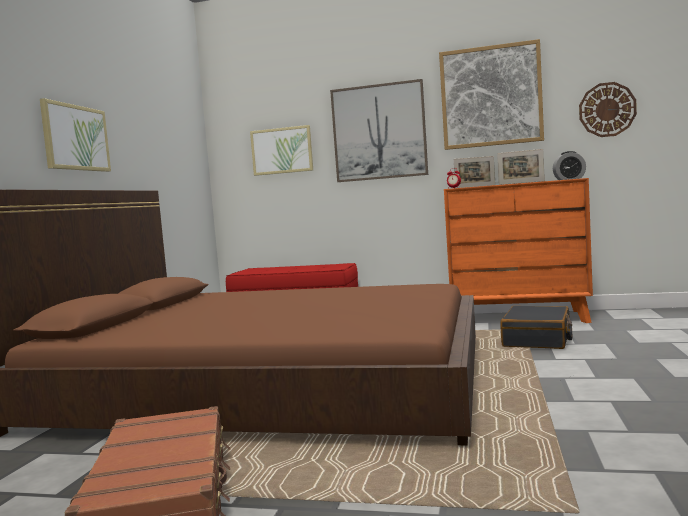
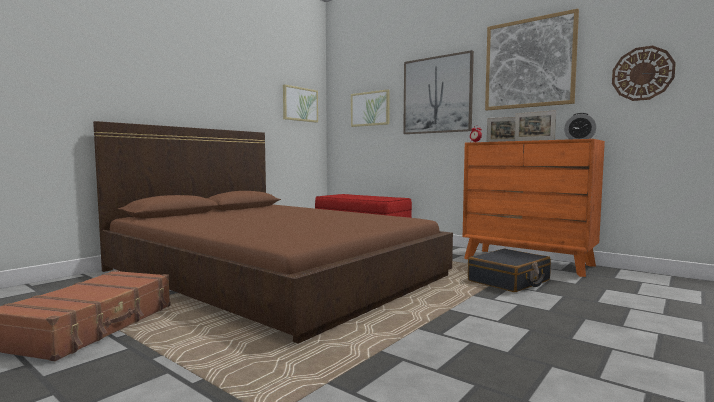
camera: 25 degrees right, 0 degrees up
picture [40,98,111,172] -> picture moved to [283,84,318,123]

